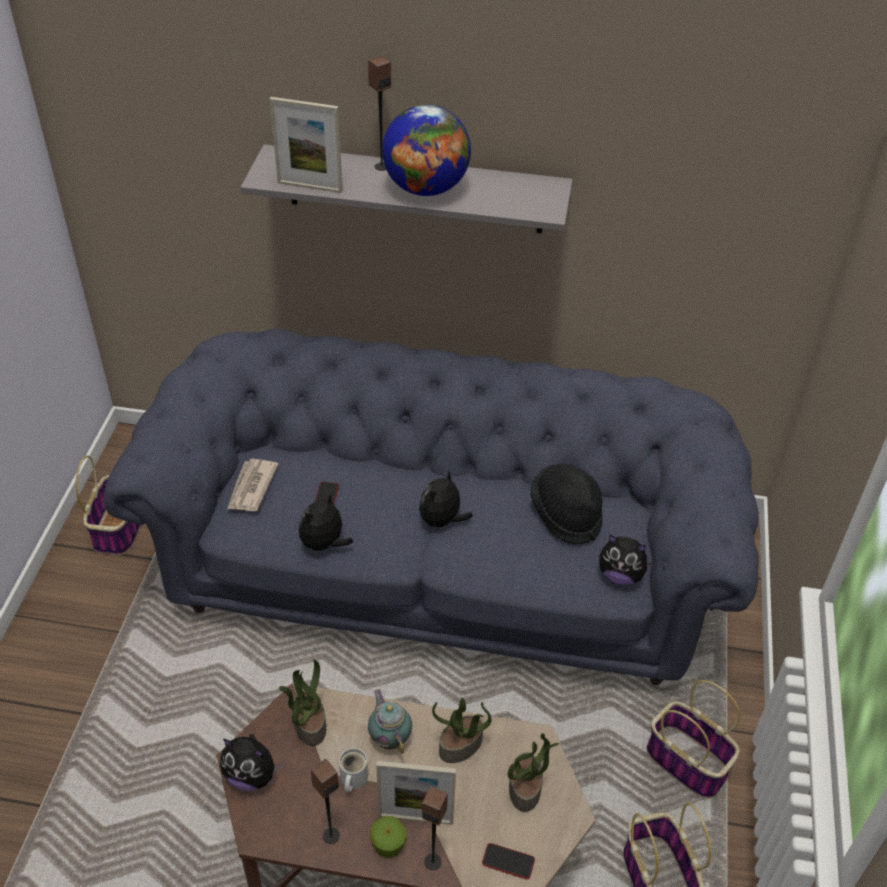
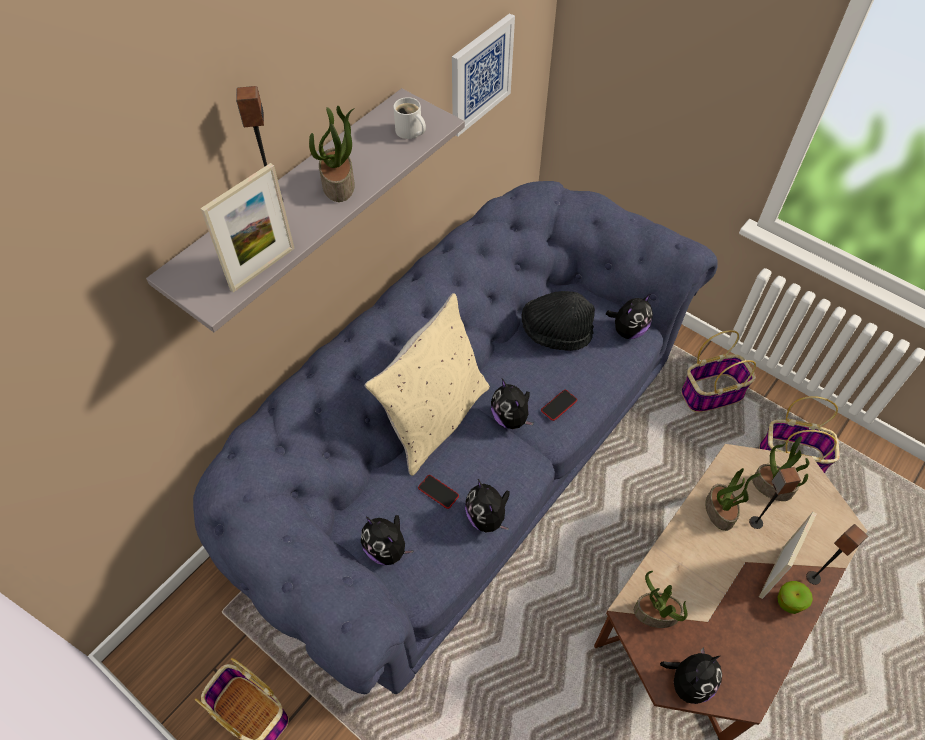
camera: 60 degrees left, 10 degrees up
newspaper [227,459,279,511] -> plush toy [361,515,414,565]
speaker [310,758,340,844] -> speaker moved to [749,467,801,529]
white mug [339,748,368,792] -> white mug moved to [393,97,426,139]
teapot [368,689,412,753] -> none
globe [382,104,471,196] -> potted plant [309,106,355,202]
phone [482,843,535,879] -> phone moved to [541,390,577,421]
none -> beige pillow [365,293,490,476]
none -> picture [452,13,515,136]

